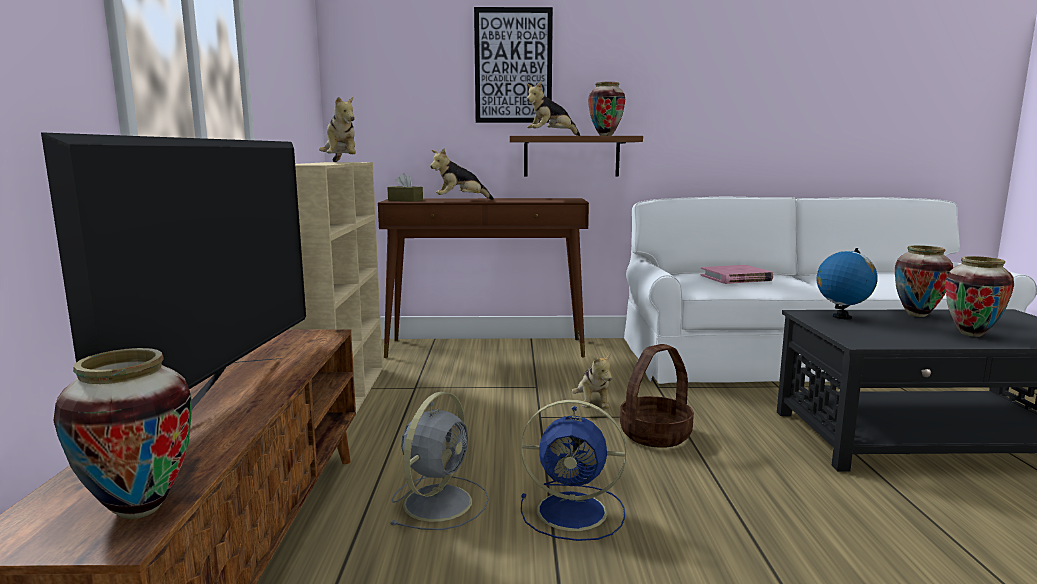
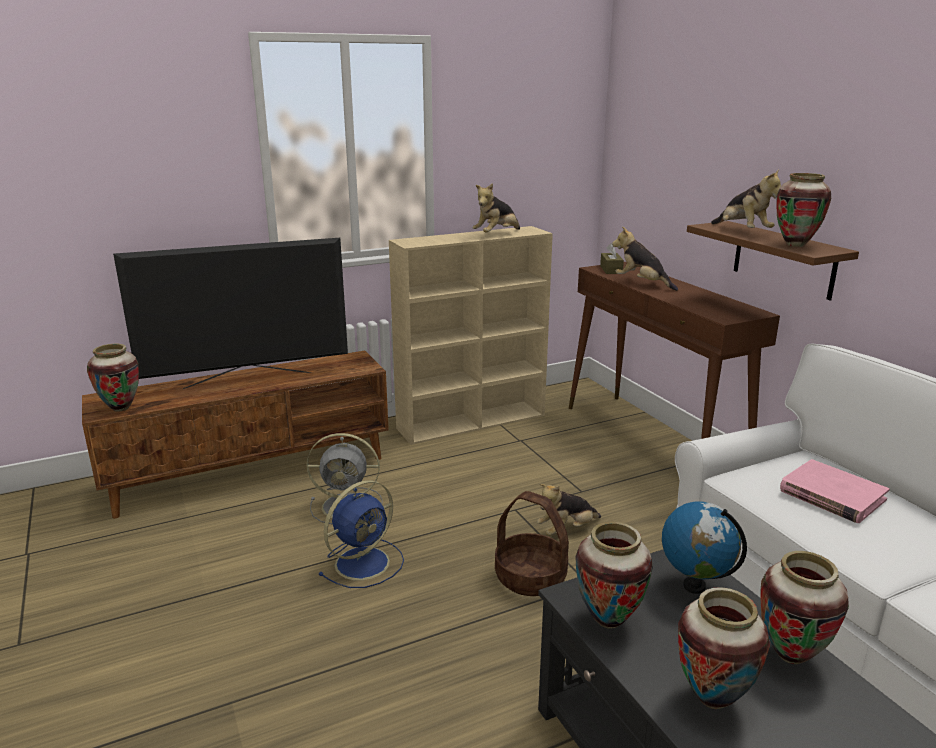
camera: 65 degrees right, 10 degrees up
picture [474,7,553,123] -> none
blue fan [521,400,626,541] -> blue fan turned 120 degrees counterclockwise [318,480,404,588]
plush toy [526,81,580,136] -> plush toy turned 150 degrees counterclockwise [711,169,781,228]
none -> vase [576,522,653,629]

